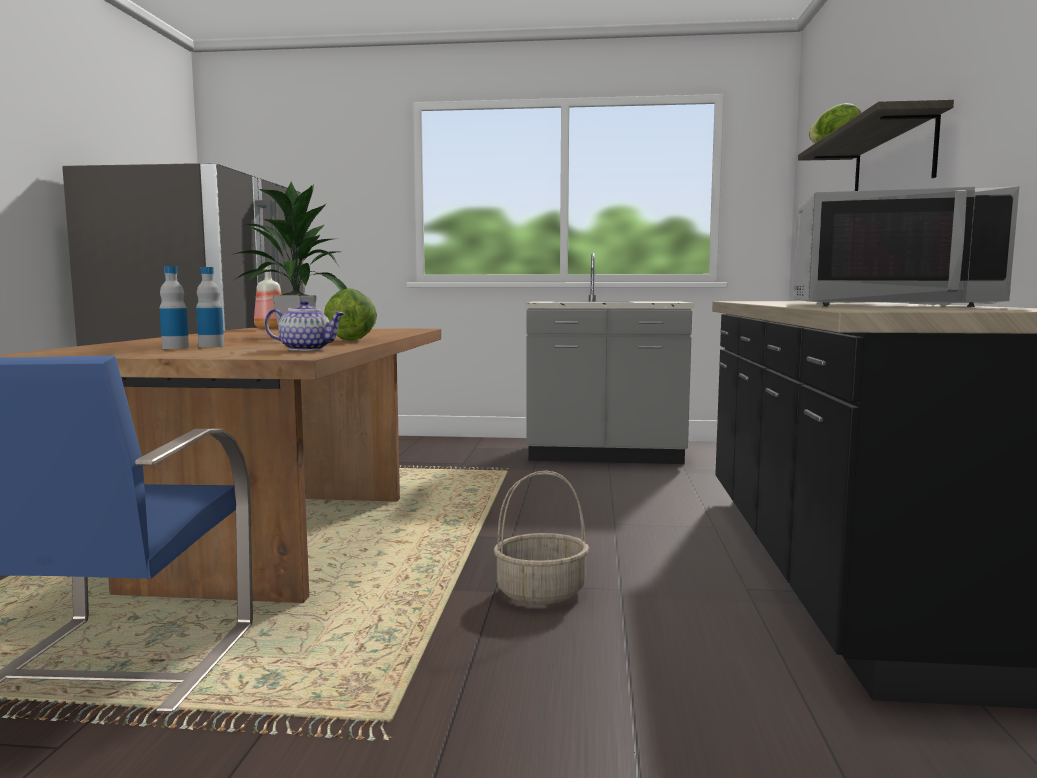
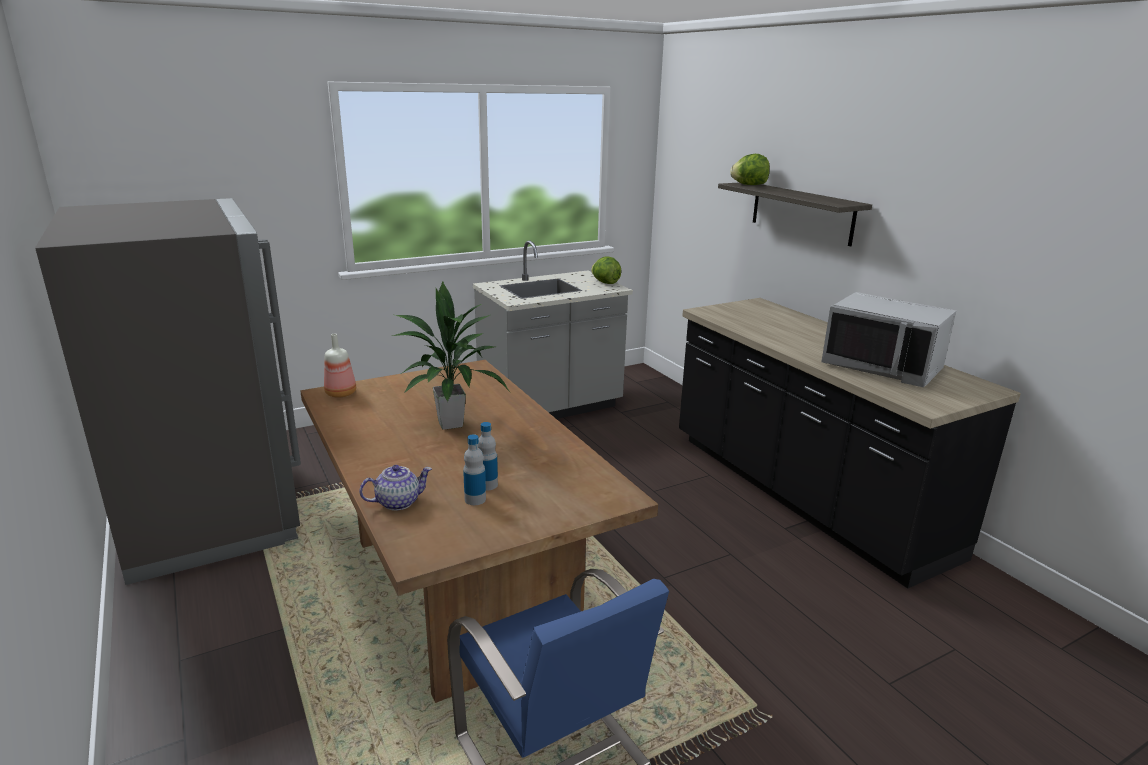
camera: 35 degrees left, 15 degrees up
teapot [265,300,345,351] -> teapot moved to [359,465,432,511]
lettuce [324,288,377,341] -> lettuce moved to [591,256,622,284]
basket [494,470,590,605] -> none
grey microwave [793,186,1019,307] -> grey microwave turned 60 degrees clockwise [821,292,956,387]

